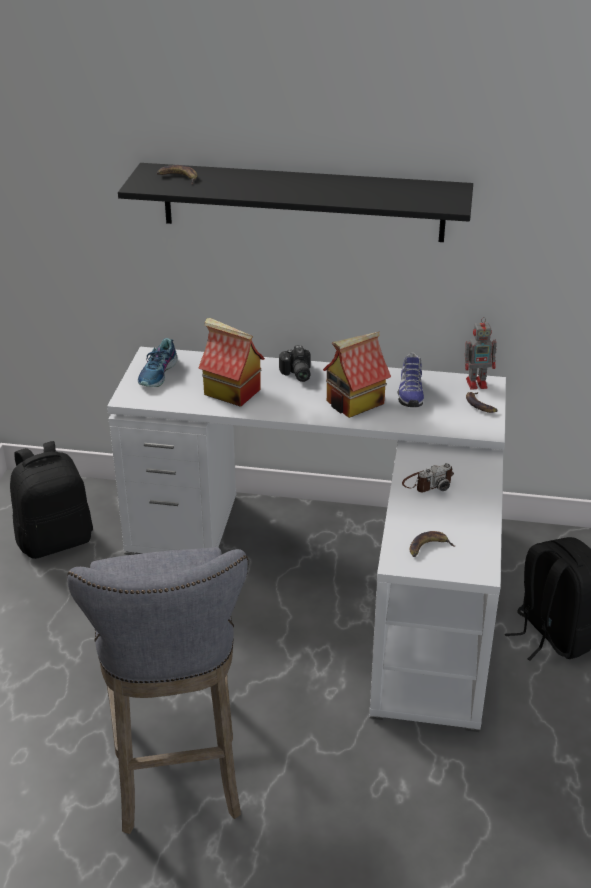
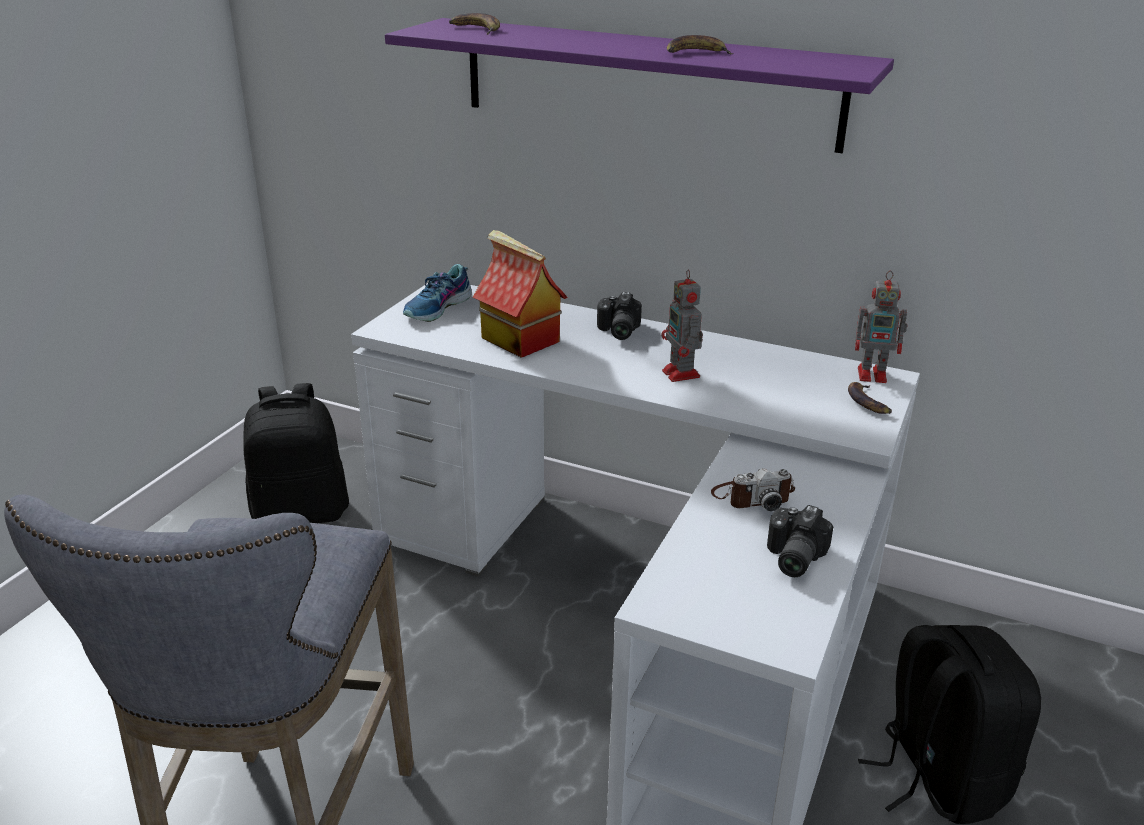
camera: 15 degrees right, 5 degrees down
black shelf [118,163,473,242] -> purple shelf [385,18,894,153]
toy house [323,332,391,418] -> toy robot [661,269,703,382]
shoe [398,353,424,407] -> none
banana [410,531,455,557] -> banana moved to [667,35,734,55]
none -> camera [767,505,833,577]

